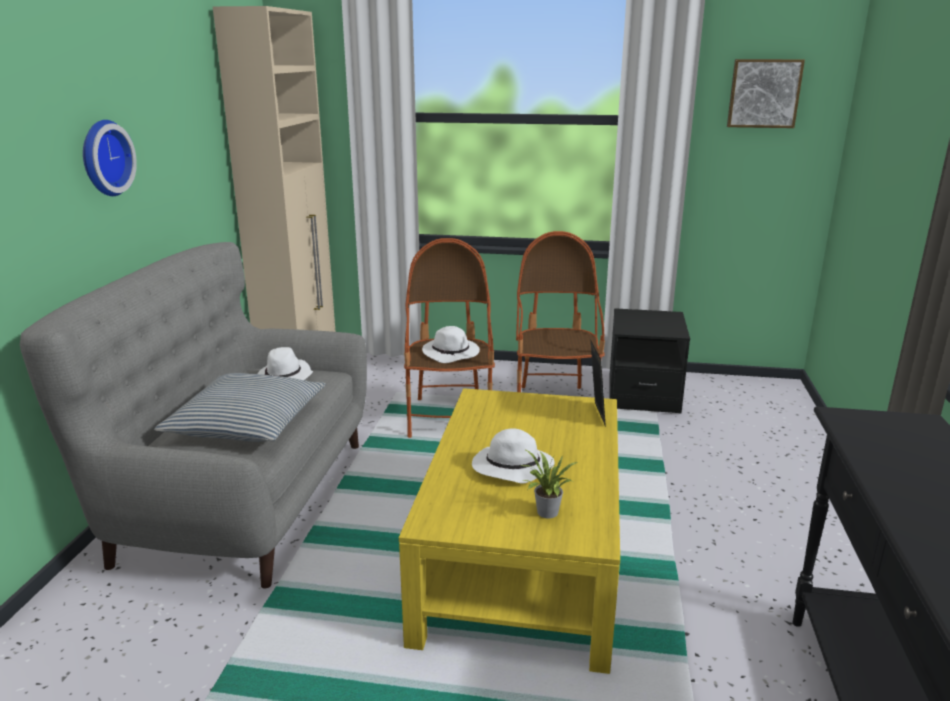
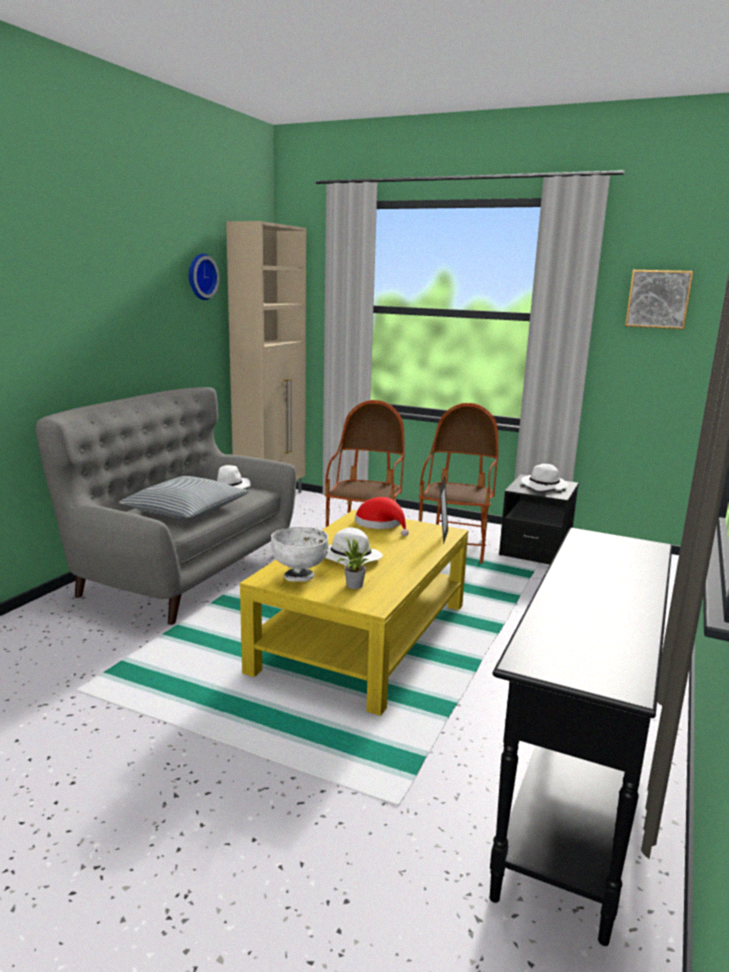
camera: 15 degrees right, 5 degrees down
wall clock [83,120,137,196] -> wall clock moved to [189,254,220,300]
white hat [422,326,480,363] -> white hat moved to [521,464,568,491]
none -> white bowl [271,527,329,582]
none -> red hat [355,497,409,536]

